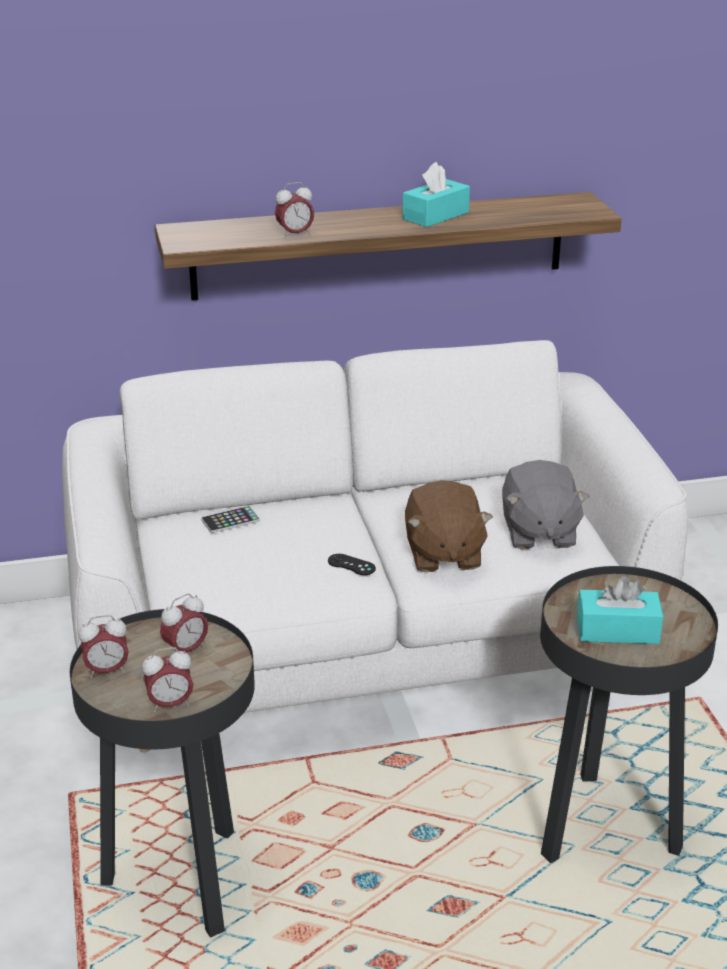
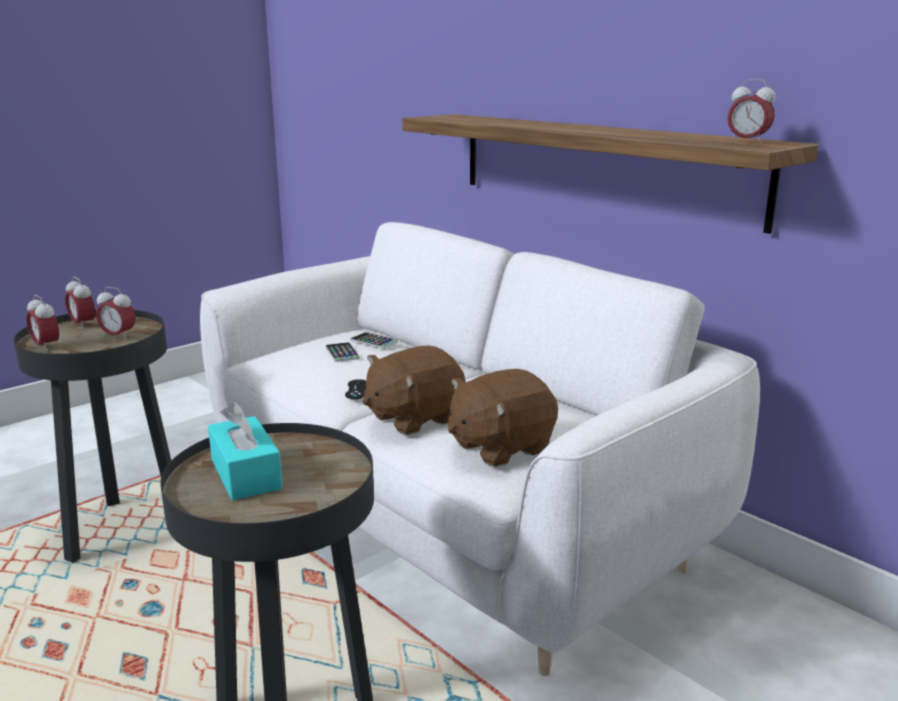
camera: 60 degrees right, 10 degrees down
alarm clock [275,182,314,239] -> alarm clock moved to [728,79,776,144]
turquoise tissue box [402,162,470,227] -> none
grey plush toy [502,460,590,549] -> brown plush toy [448,369,558,467]
none -> phone [325,342,360,362]

